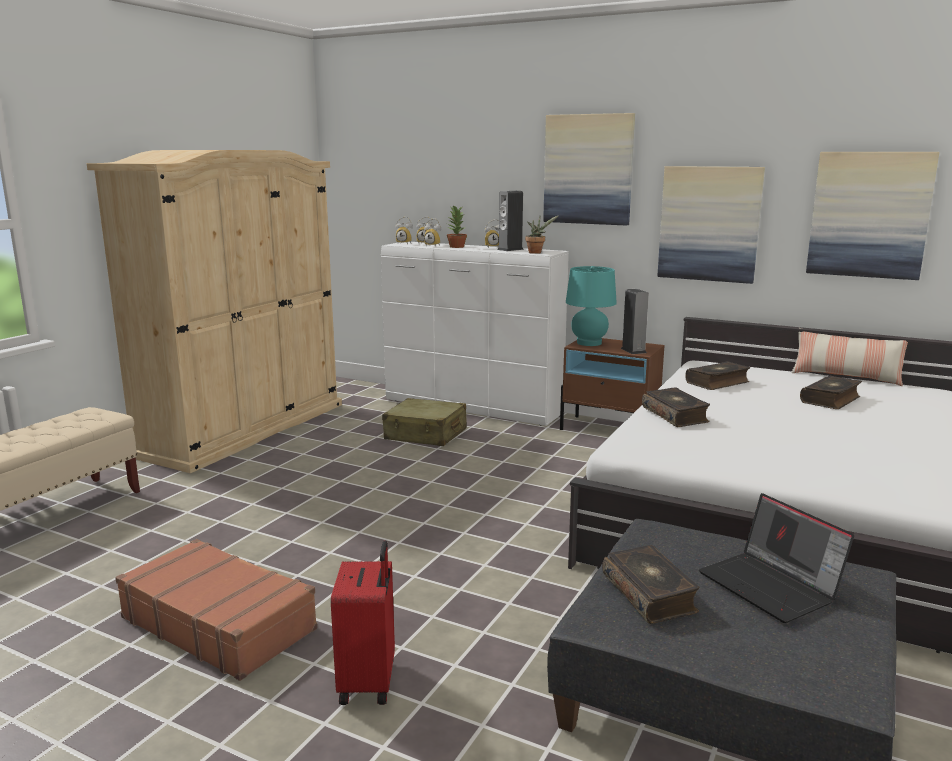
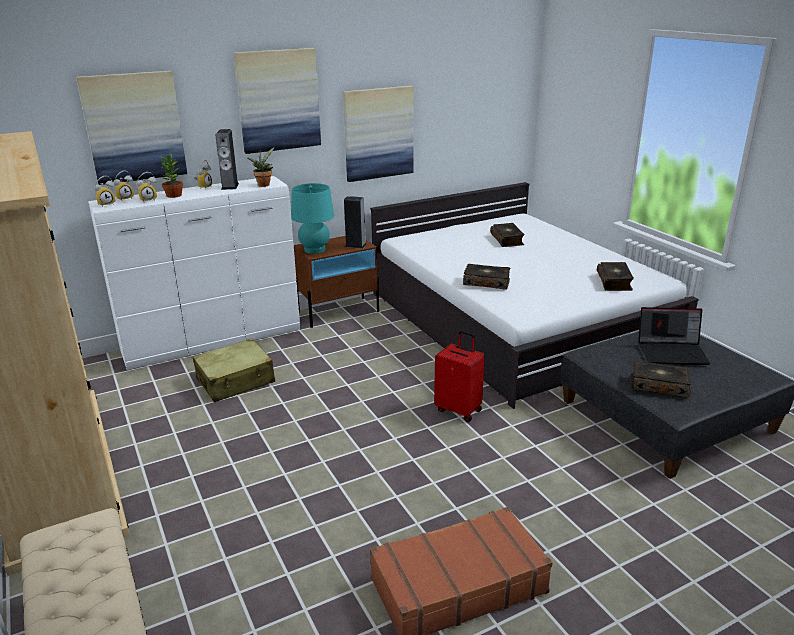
camera: 55 degrees left, 10 degrees up
red suitcase [331,541,395,705] -> red suitcase moved to [434,330,485,422]
book [685,361,750,390] -> book moved to [597,262,634,291]
pillow [791,328,908,386] -> none
picture [806,152,939,280] -> picture moved to [76,71,187,185]

